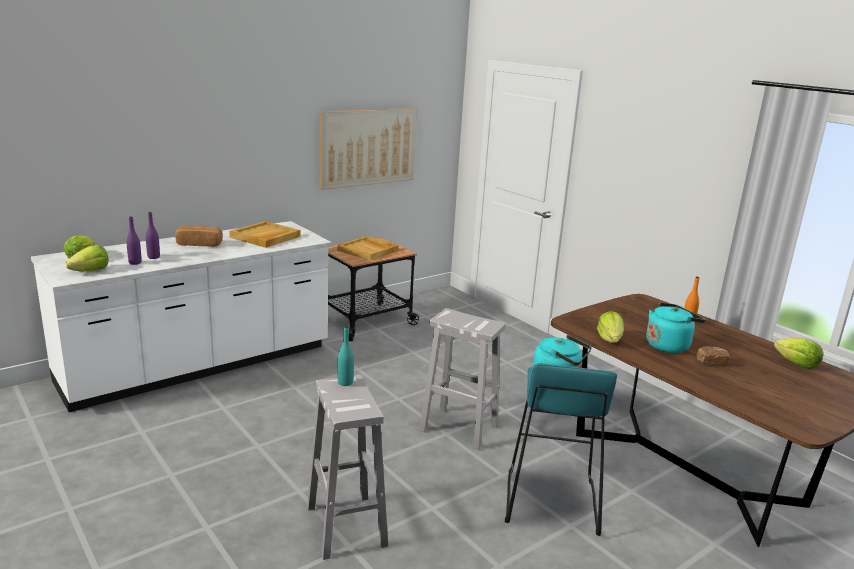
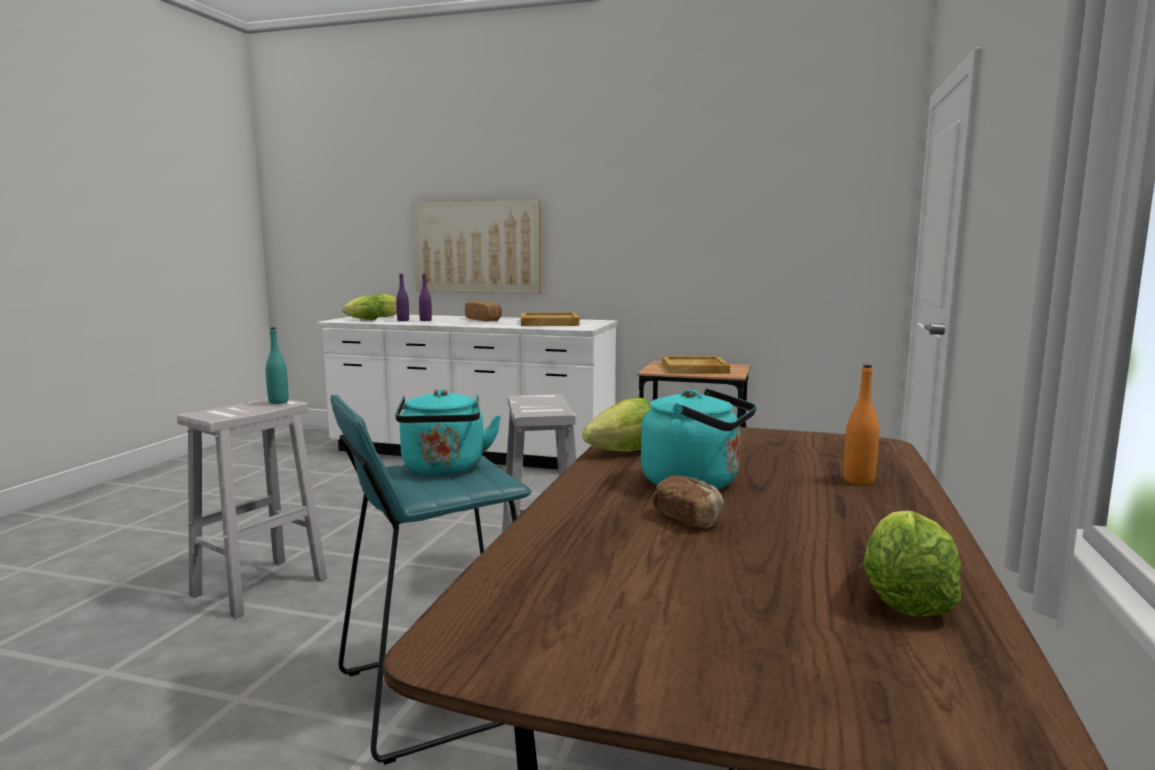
camera: 55 degrees right, 10 degrees down
picture [319,108,417,190] -> picture moved to [413,200,541,294]

